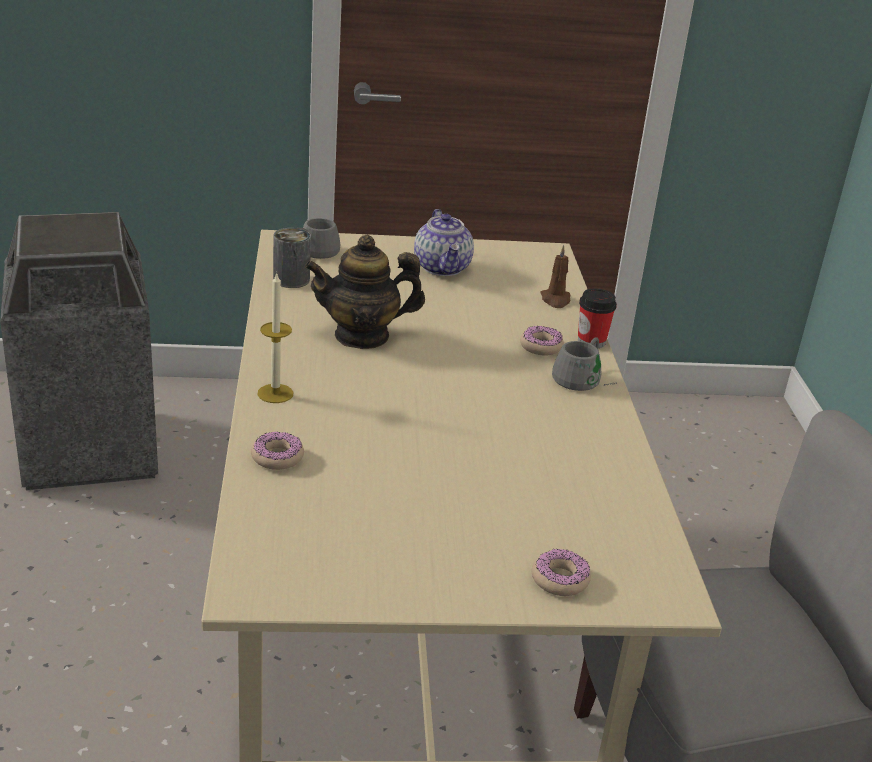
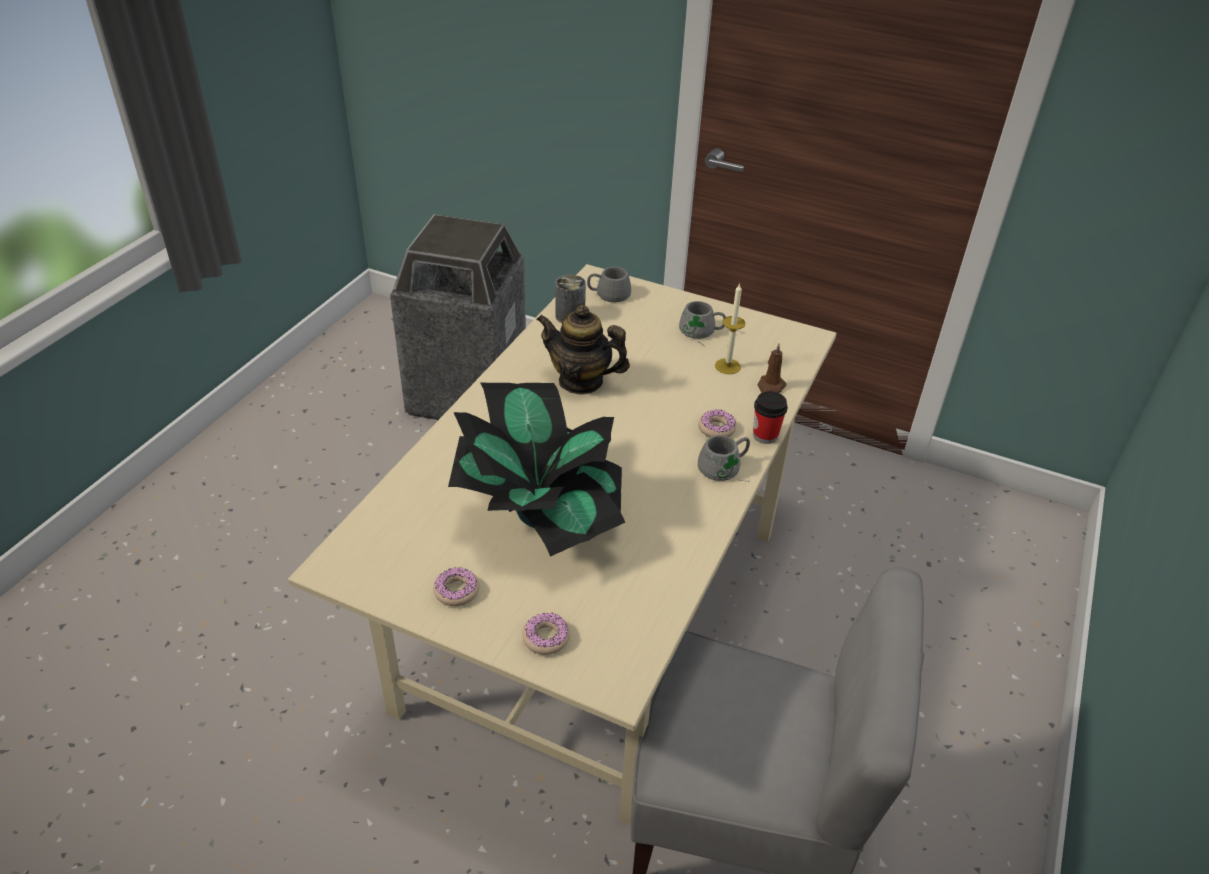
camera: 30 degrees right, 10 degrees up
donut [251,432,304,470] -> donut moved to [433,567,479,606]
candle [257,272,293,403] -> candle moved to [715,283,745,374]
teapot [414,209,474,276] -> grey mug [679,301,726,347]
none -> potted plant [448,383,625,557]

